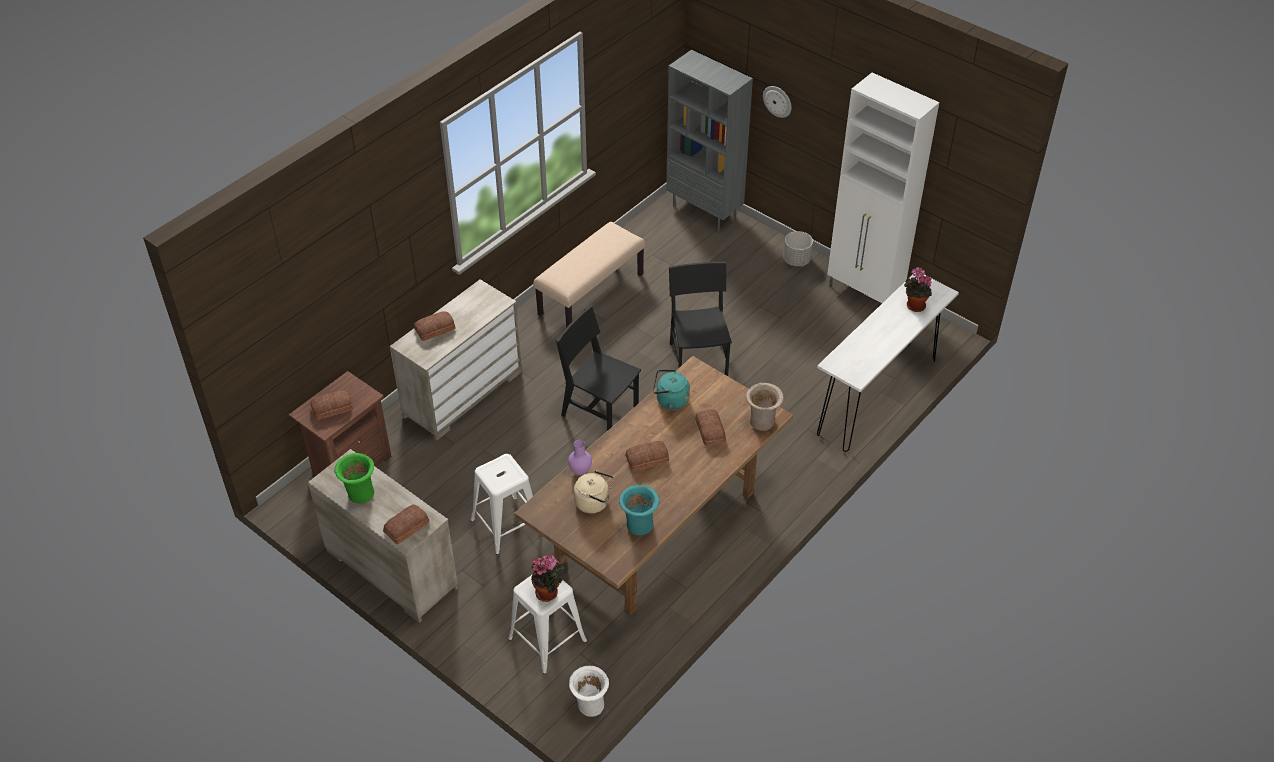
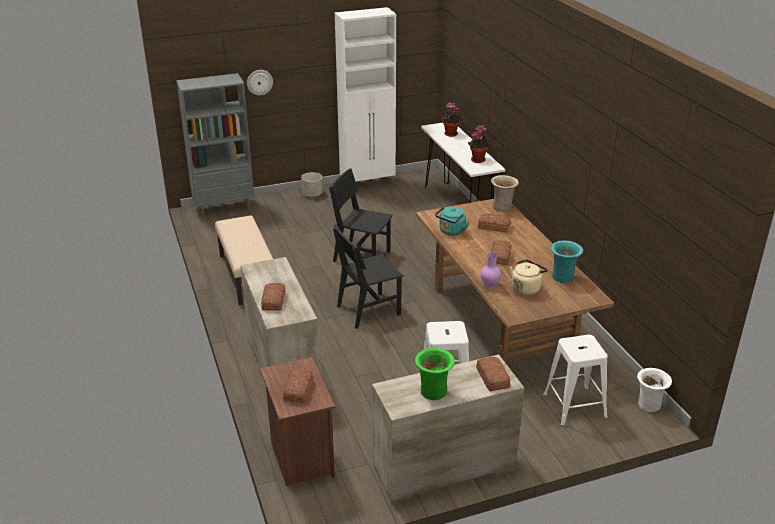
camera: 60 degrees left, 15 degrees down
potted plant [531,555,564,602] -> potted plant moved to [468,124,491,163]

